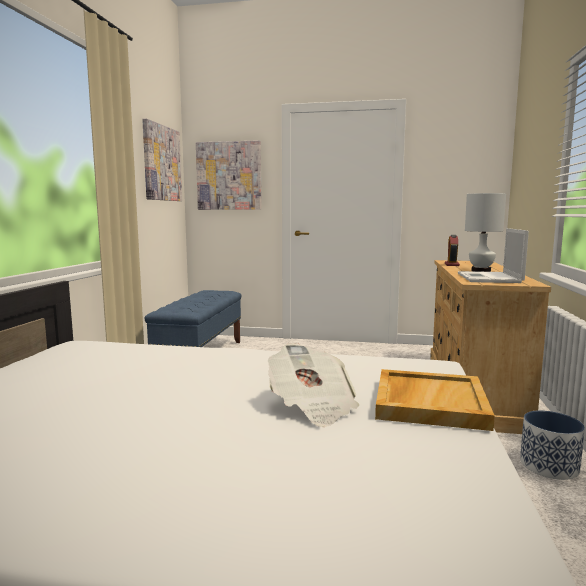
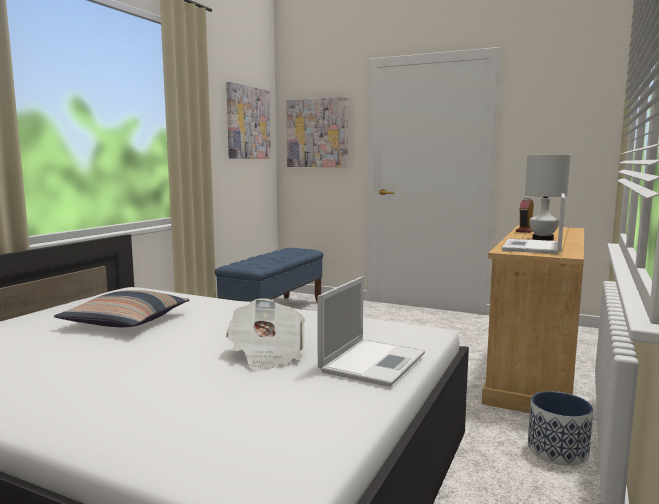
camera: 15 degrees right, 0 degrees up
beige tray [375,369,495,431] -> laptop [317,276,425,387]
none -> pillow [54,290,189,327]

